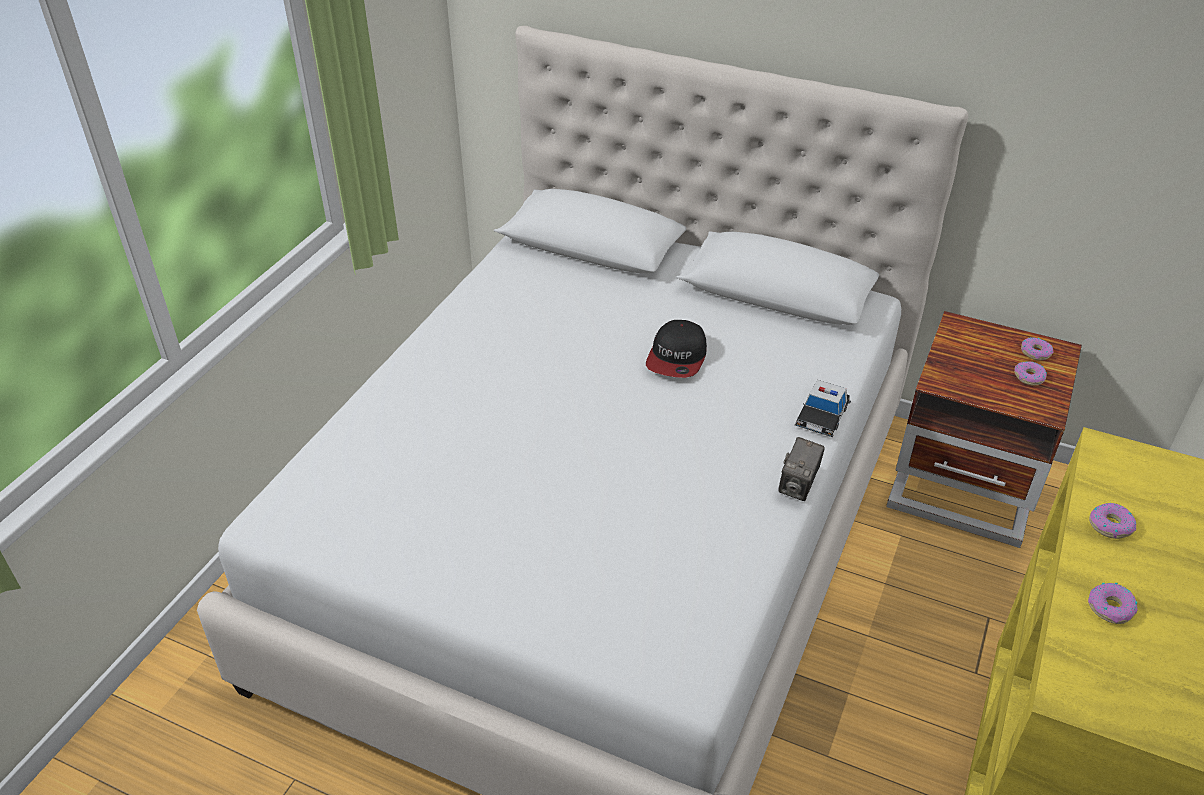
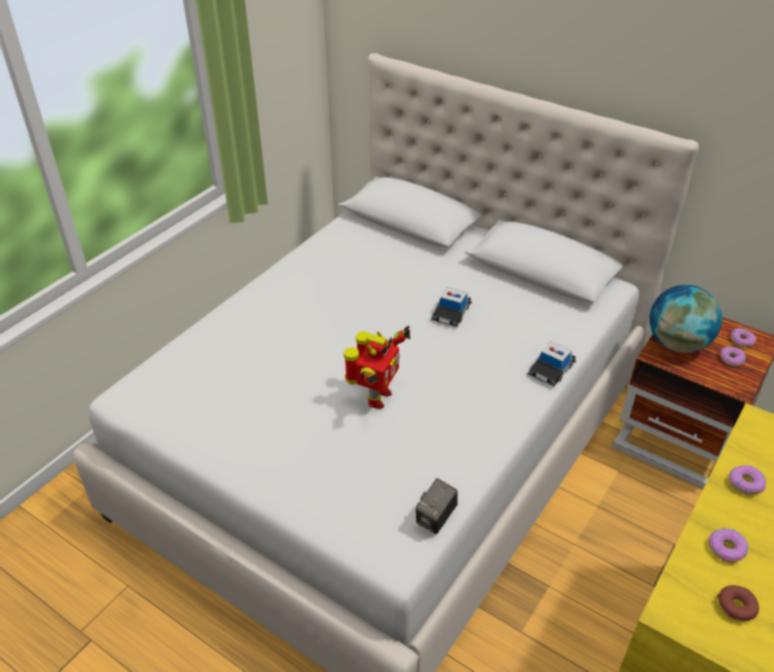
camera: 10 degrees right, 0 degrees up
cap [646,320,707,378] -> toy car [431,287,472,327]
camera [778,437,825,501] -> camera moved to [416,478,458,534]
none -> toy robot [344,326,410,409]
none -> globe [649,285,722,353]
none -> donut [717,585,759,621]

